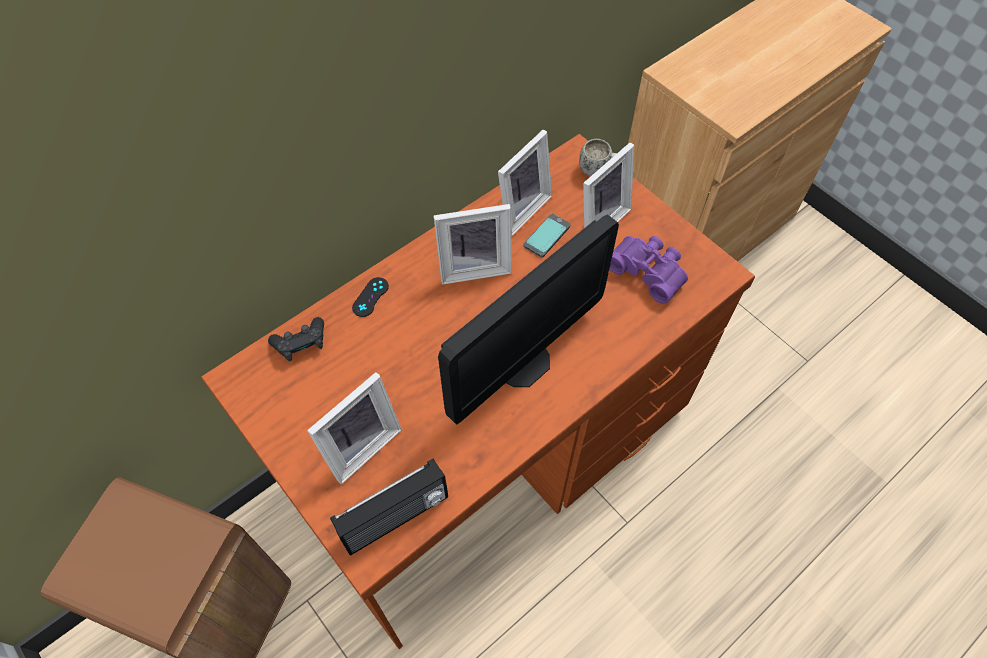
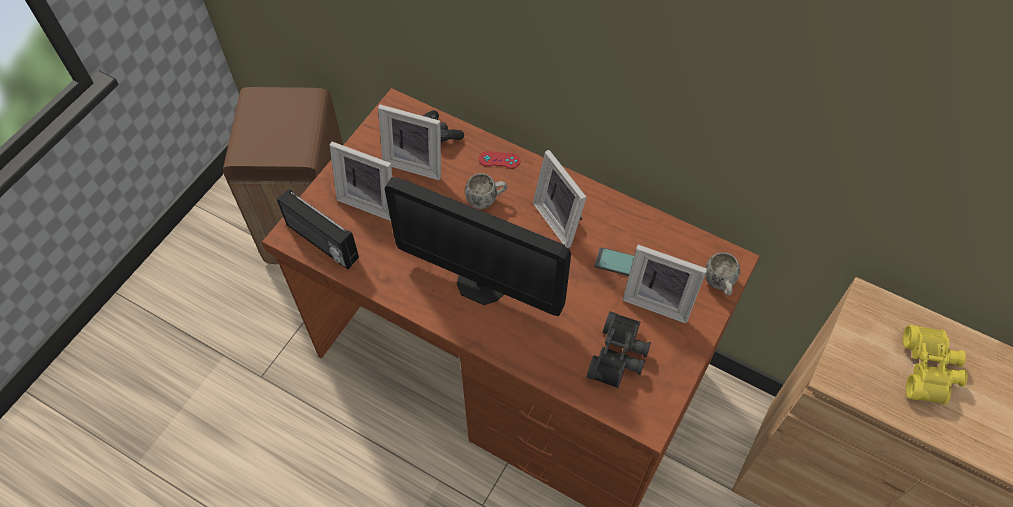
camera: 70 degrees right, 0 degrees up
black game controller [352,277,389,317] -> red game controller [479,151,520,169]
picture frame [498,130,552,237] -> picture frame moved to [378,105,441,180]
purple binoculars [610,236,688,304] -> black binoculars [587,311,651,388]
none -> white mug [465,173,507,209]
none -> yellow binoculars [903,325,968,405]

